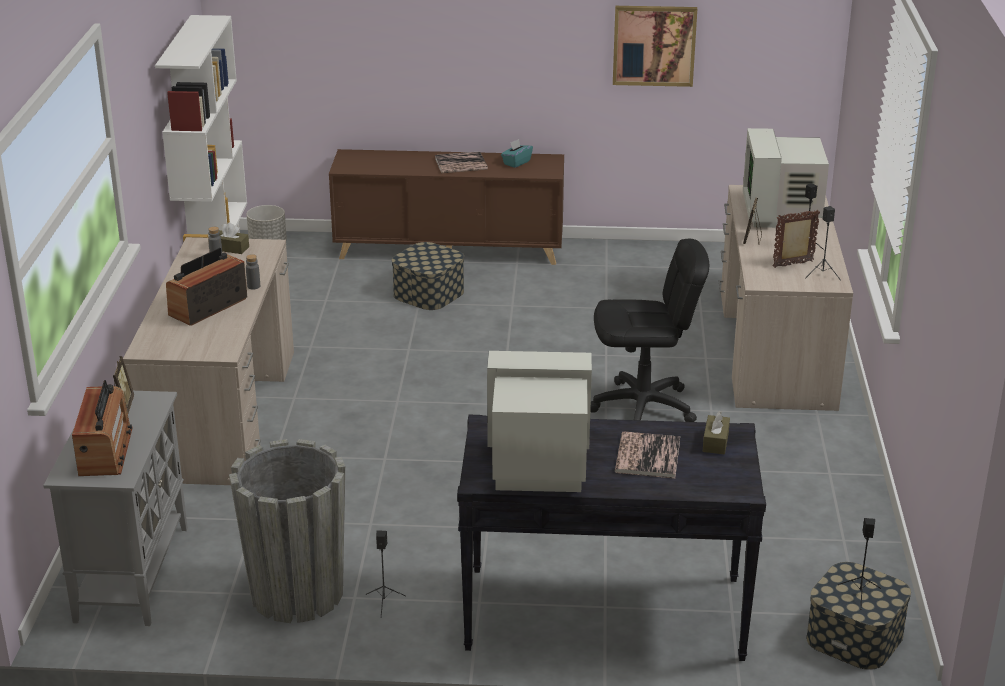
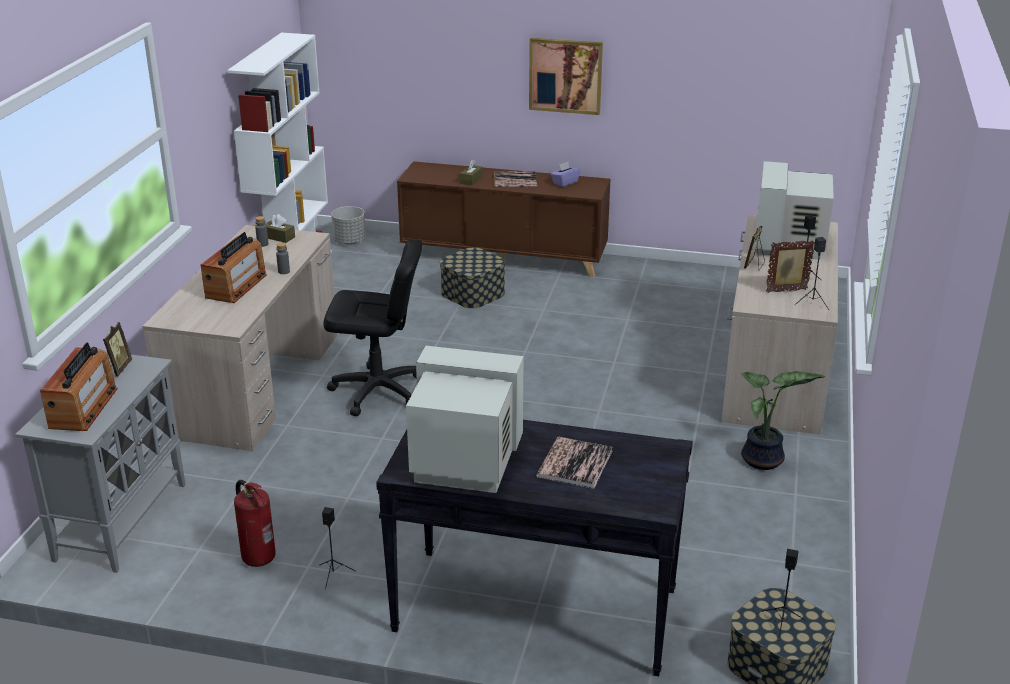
camera: 10 degrees right, 0 degrees up
radio [166,248,247,326] -> radio turned 150 degrees clockwise [201,232,267,303]
grey planter [229,439,345,623] -> fire extinguisher [234,480,276,567]
turquoise tissue box [501,139,533,168] -> purple tissue box [551,162,581,187]
black office chair [590,239,709,422] -> black office chair moved to [323,239,422,416]
picture [613,6,697,87] -> picture moved to [529,38,603,115]
brown tissue box [703,411,730,454] -> brown tissue box moved to [460,160,482,185]
none -> potted plant [741,371,825,470]

